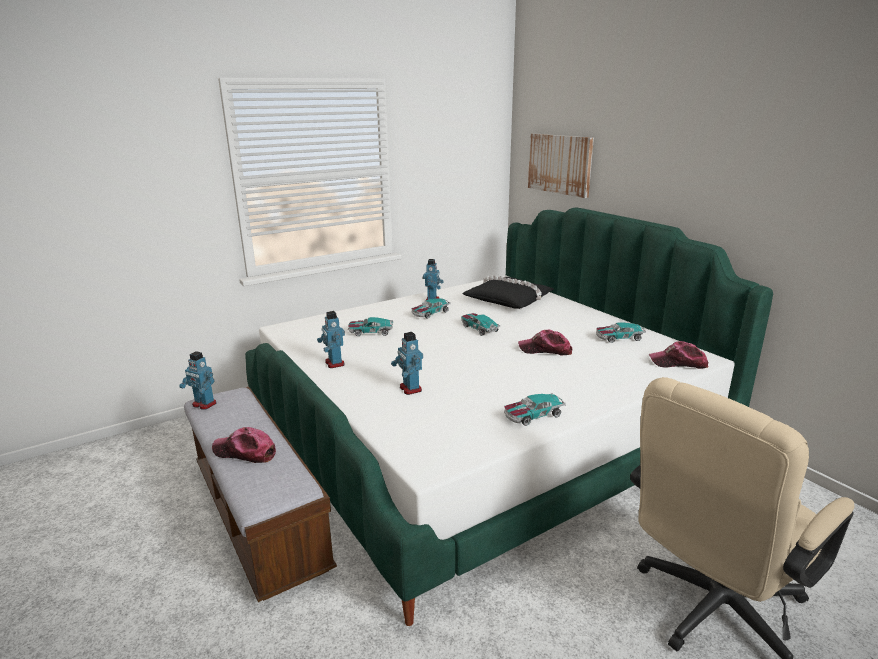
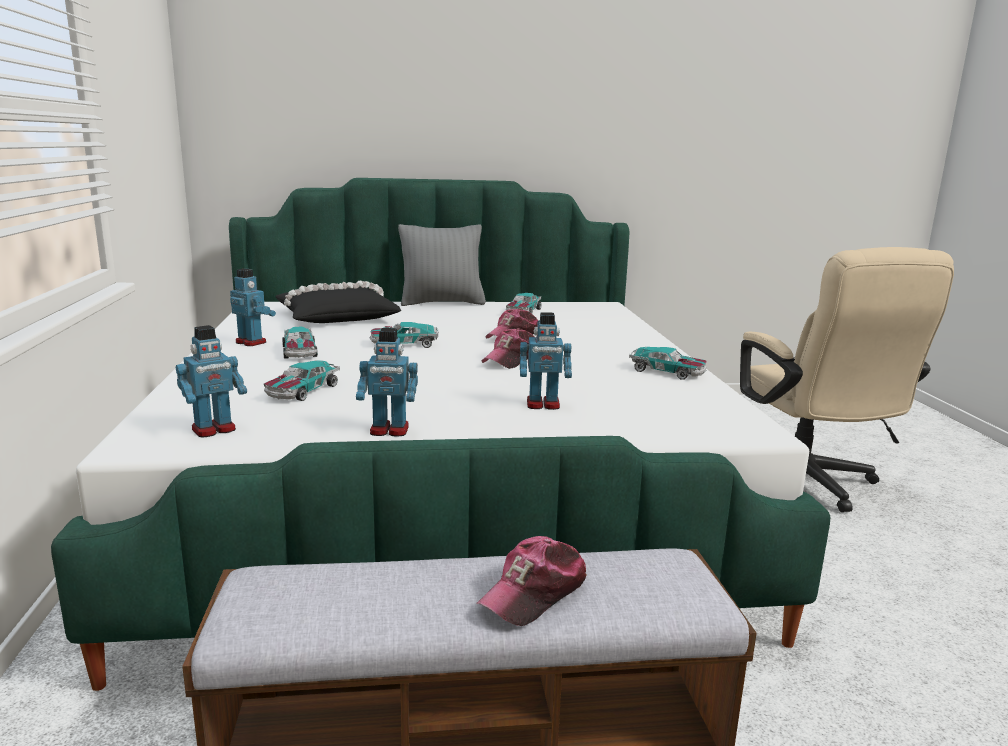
camera: 65 degrees left, 5 degrees down
toy robot [179,351,217,410] -> toy robot moved to [176,325,247,437]
toy car [504,393,566,426] -> toy car turned 60 degrees counterclockwise [629,347,707,380]
picture [528,133,594,198] -> none
cap [649,341,708,369] -> cap moved to [482,328,535,369]
none -> grey pillow [398,224,486,306]

